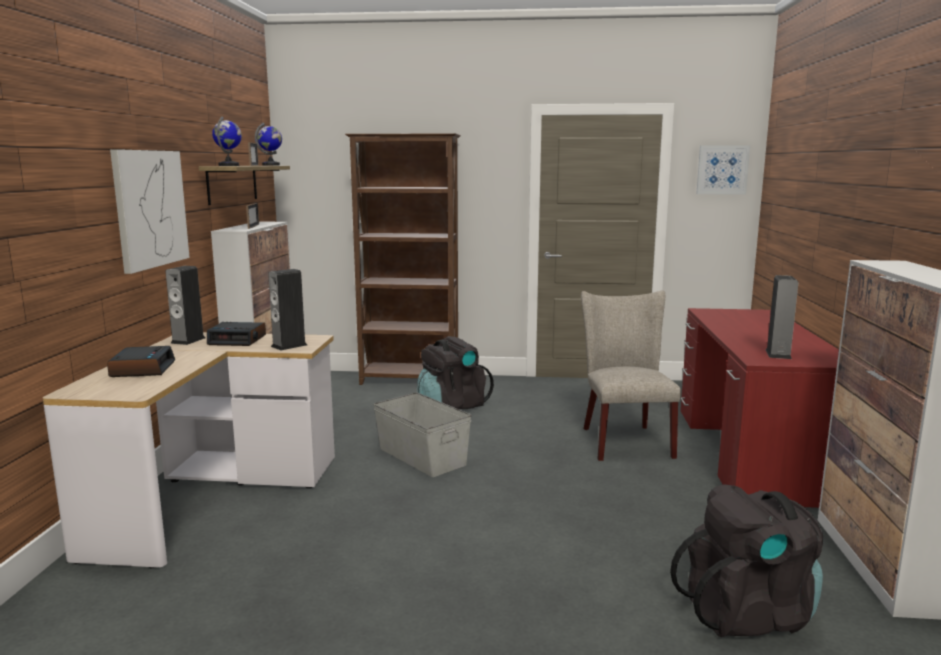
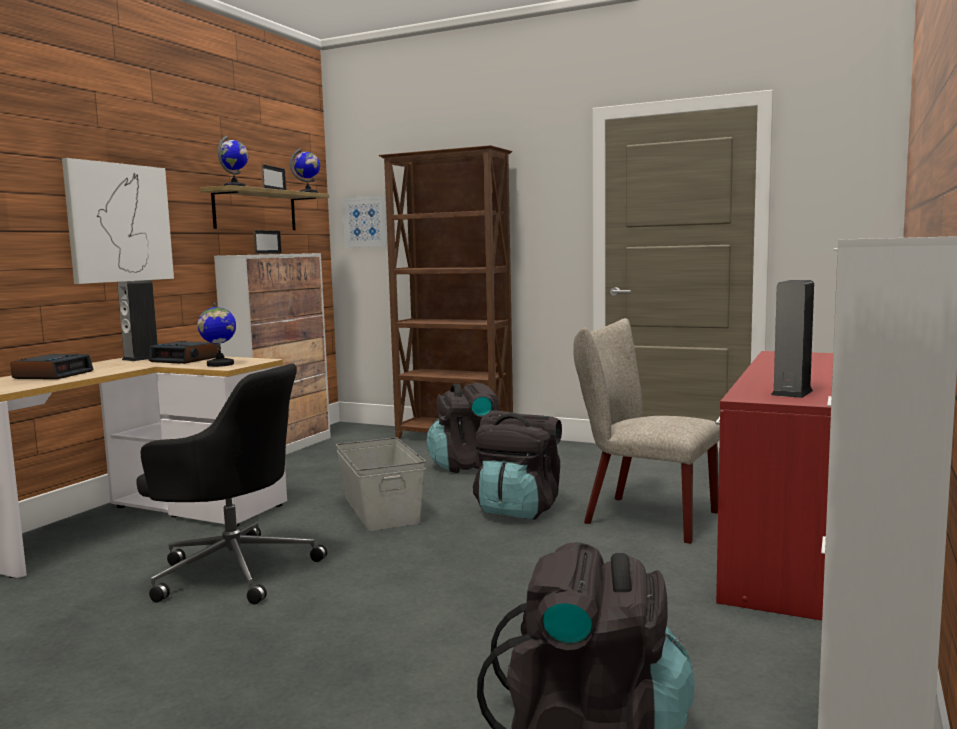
camera: 20 degrees right, 5 degrees down
speaker [268,269,307,350] -> globe [198,302,236,367]
beige chair [581,290,681,461] -> beige chair turned 75 degrees counterclockwise [573,318,720,544]
picture [696,145,750,194] -> picture moved to [342,196,388,248]
none -> black office chair [136,364,327,604]
none -> black backpack [473,411,562,519]

